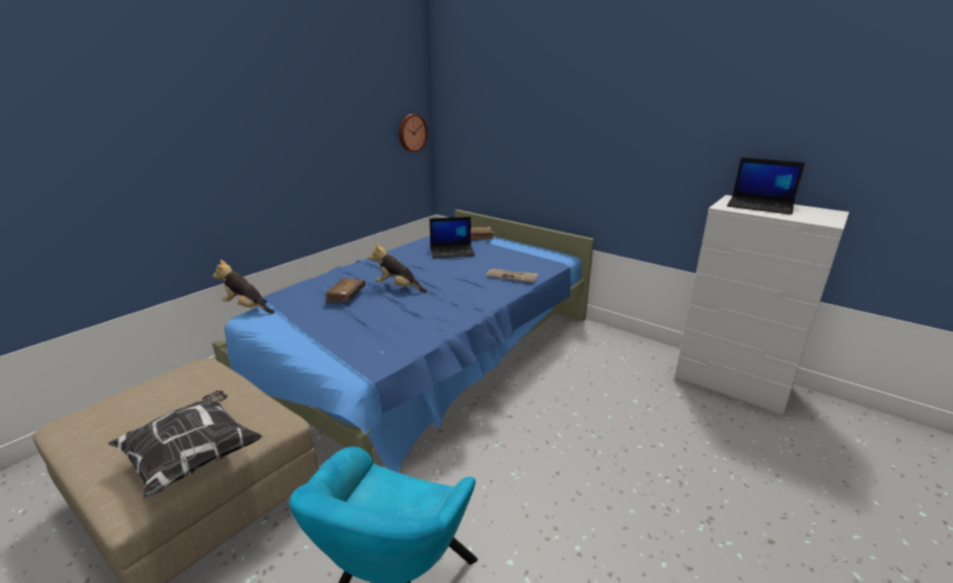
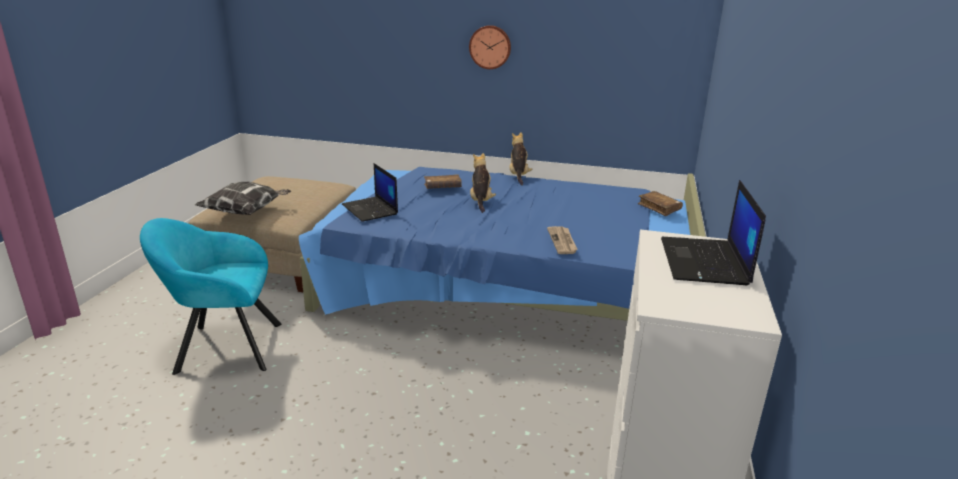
camera: 65 degrees right, 0 degrees up
plush toy [213,260,275,314] -> plush toy moved to [509,132,532,185]
wall clock [399,114,428,152] -> wall clock moved to [469,25,511,69]
laptop [429,217,475,258] -> laptop moved to [342,163,398,222]

